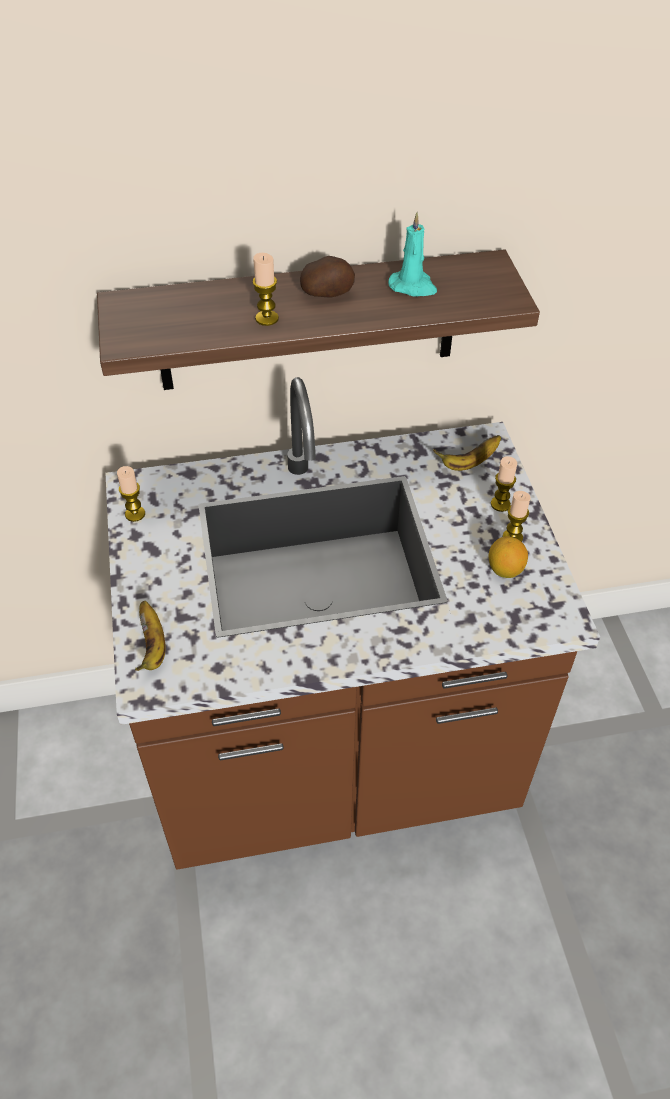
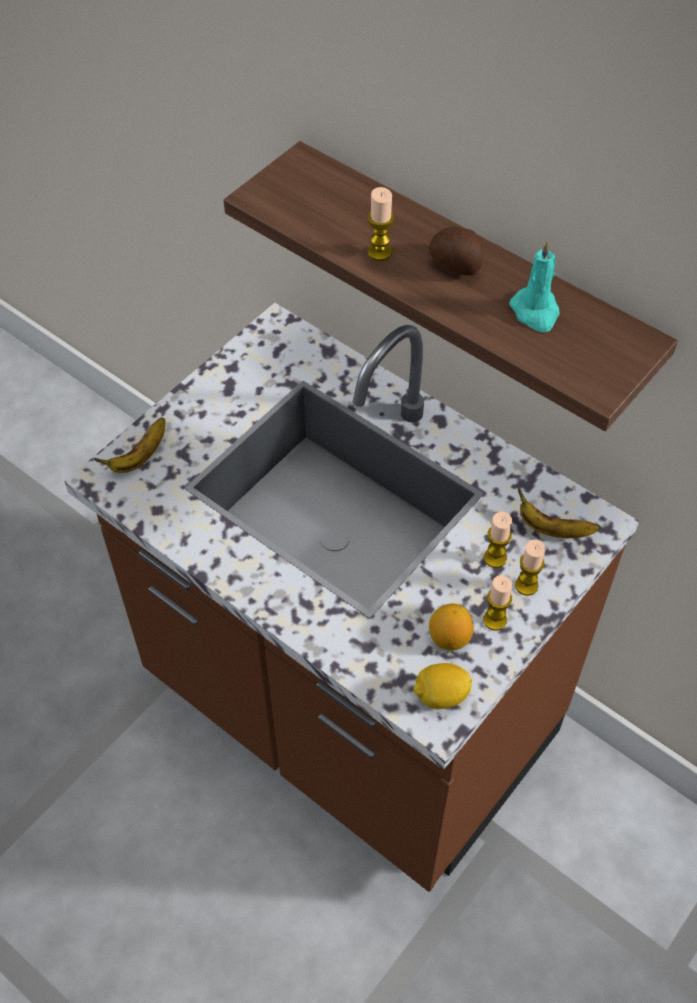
camera: 50 degrees right, 5 degrees up
candle [117,466,145,522] -> candle moved to [484,512,512,568]
none -> lemon [414,663,472,709]

